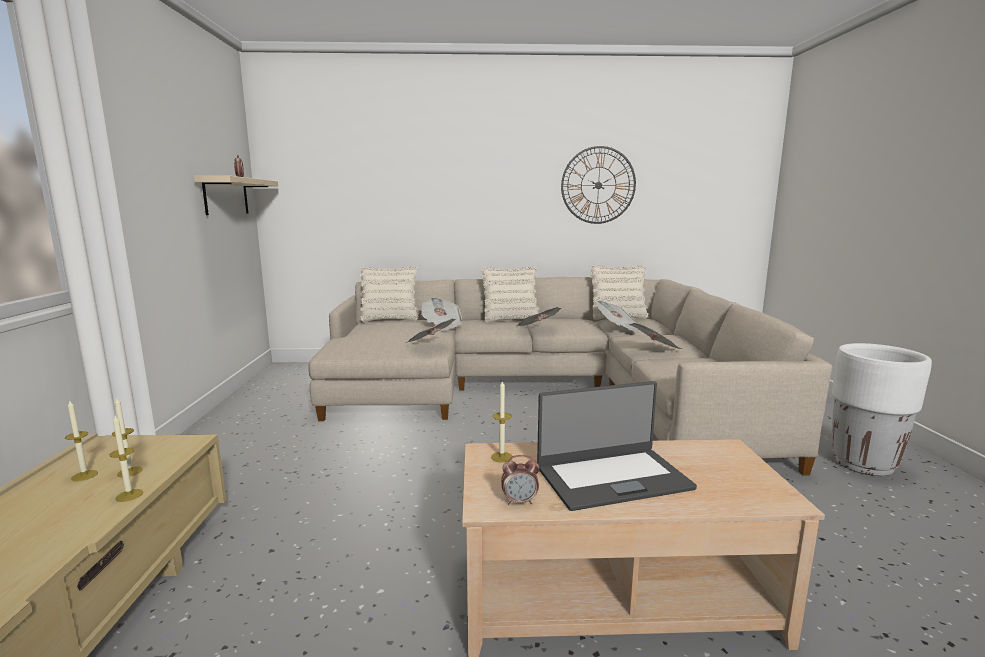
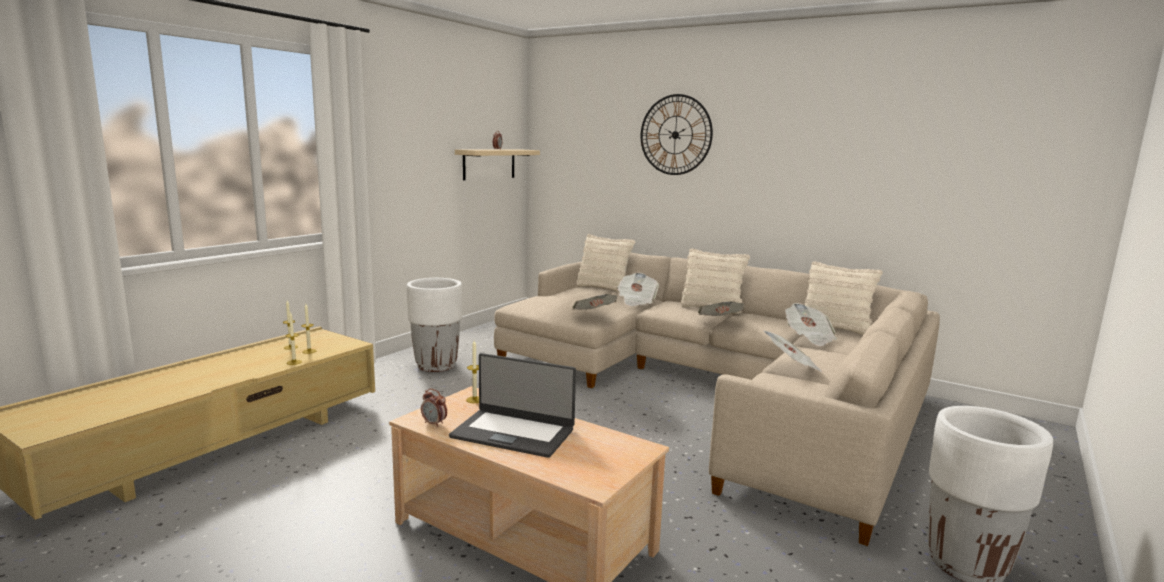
camera: 35 degrees right, 0 degrees up
wall clock [561,146,636,224] -> wall clock moved to [641,94,713,175]
none -> white planter [406,278,462,372]

